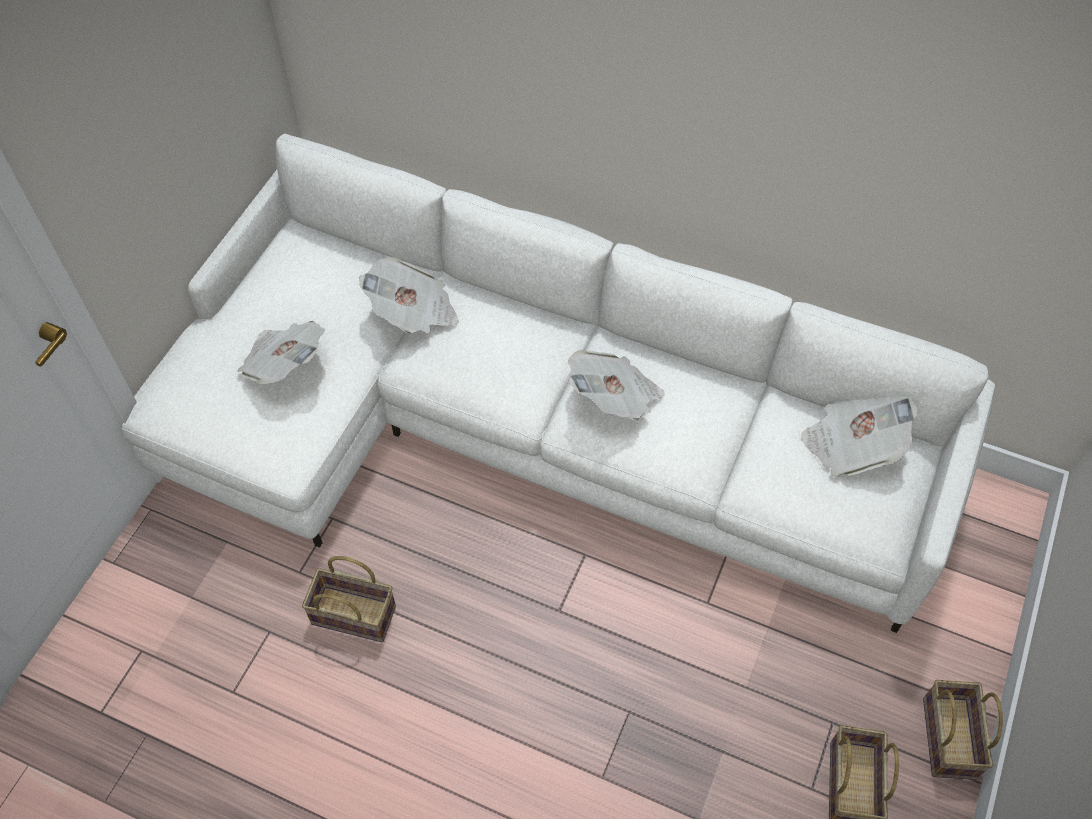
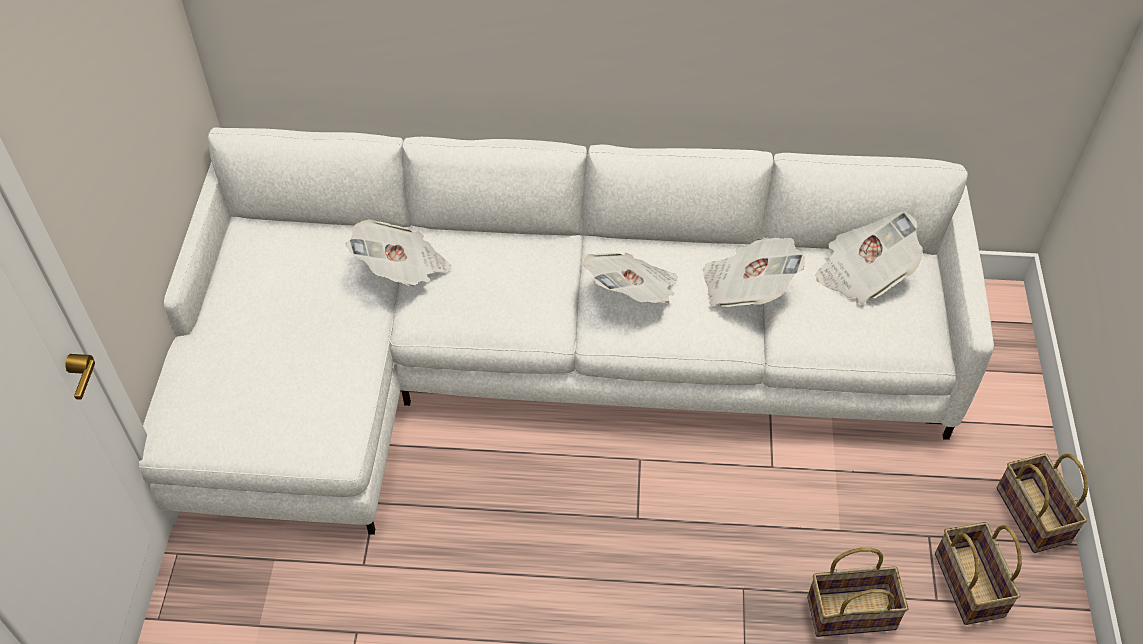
camera: 20 degrees left, 5 degrees down
newspaper [237,321,325,384] -> newspaper moved to [703,238,805,307]
basket [302,556,396,642] -> basket moved to [807,547,908,637]

